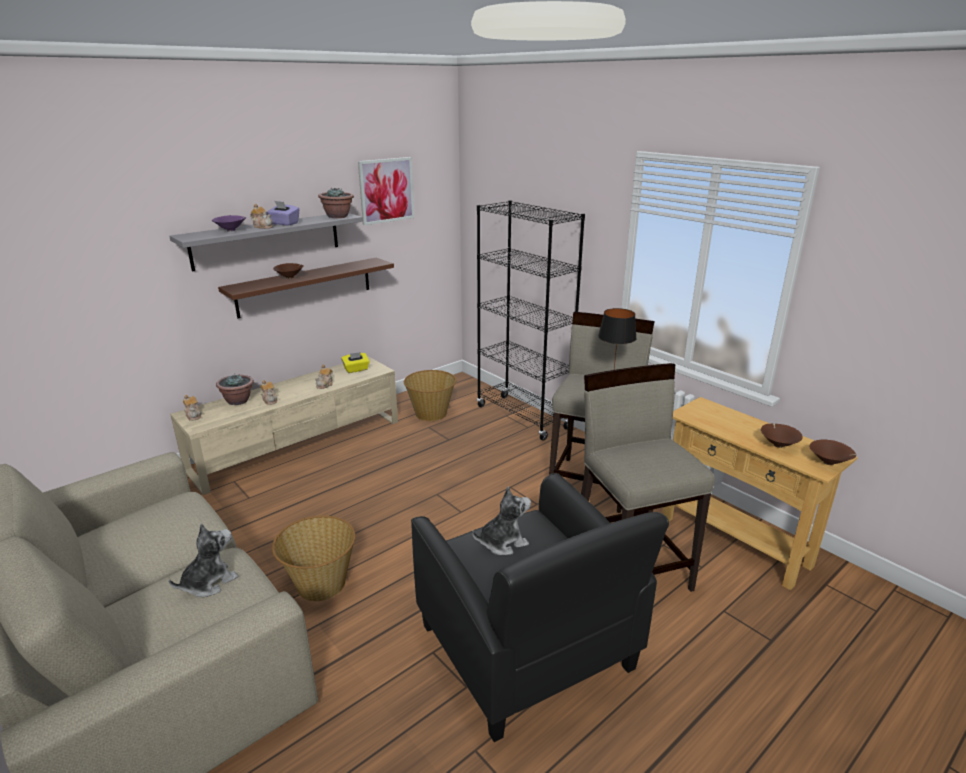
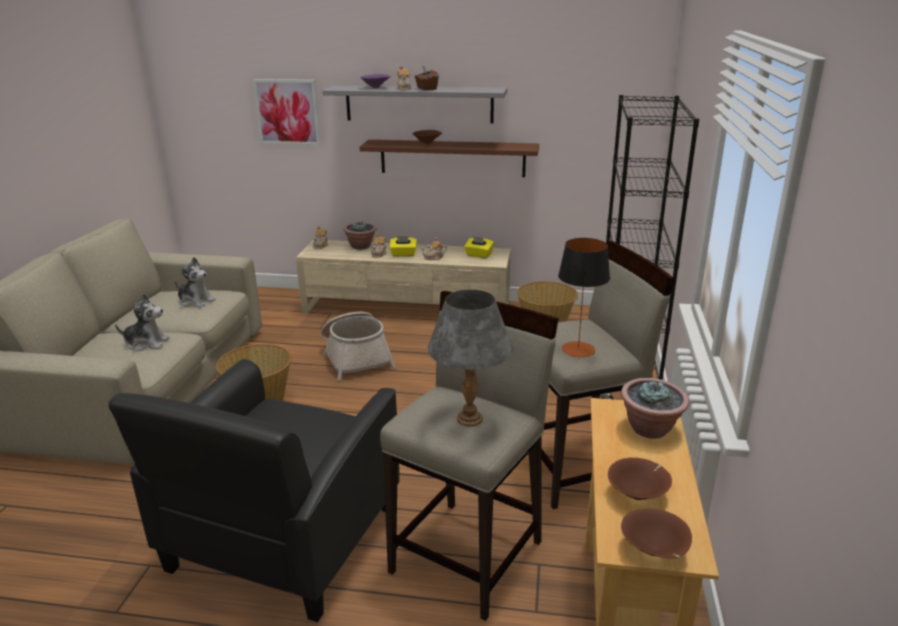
camera: 50 degrees right, 0 degrees up
purple tissue box [266,201,299,226] -> brown tissue box [415,66,438,90]
potted plant [318,187,354,218] -> potted plant moved to [621,378,689,439]
picture [358,157,415,225] -> picture moved to [253,79,321,145]
plush toy [472,487,531,555] -> plush toy moved to [174,257,216,308]
none -> basket [321,312,396,381]
none -> yellow tissue box [390,236,417,257]
none -> grey table lamp [427,289,513,427]

